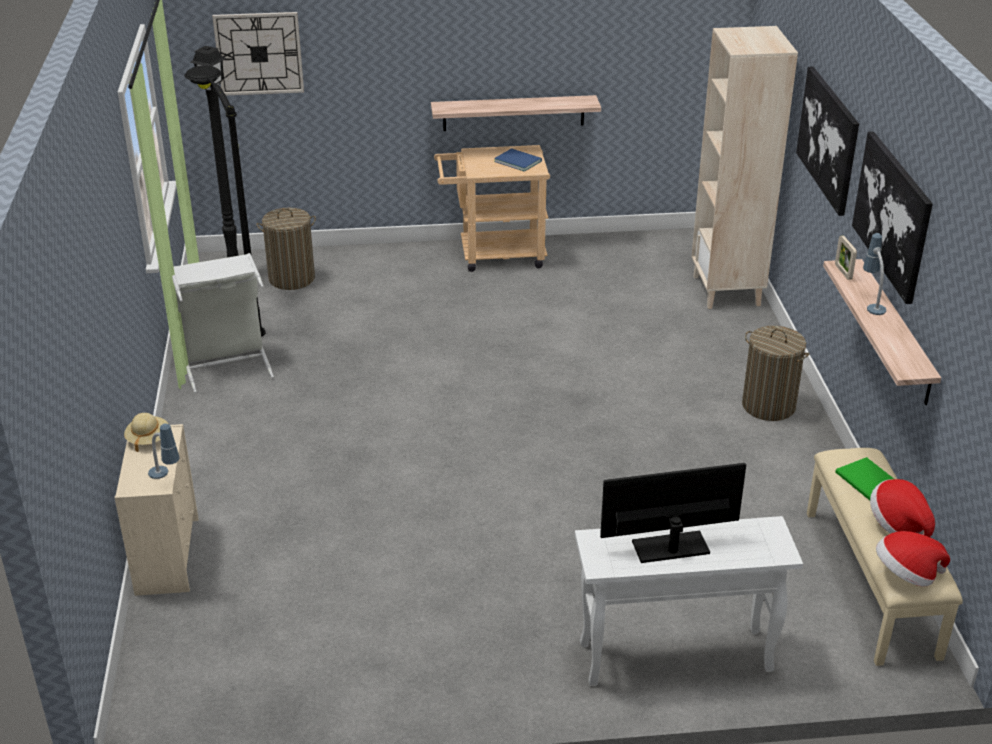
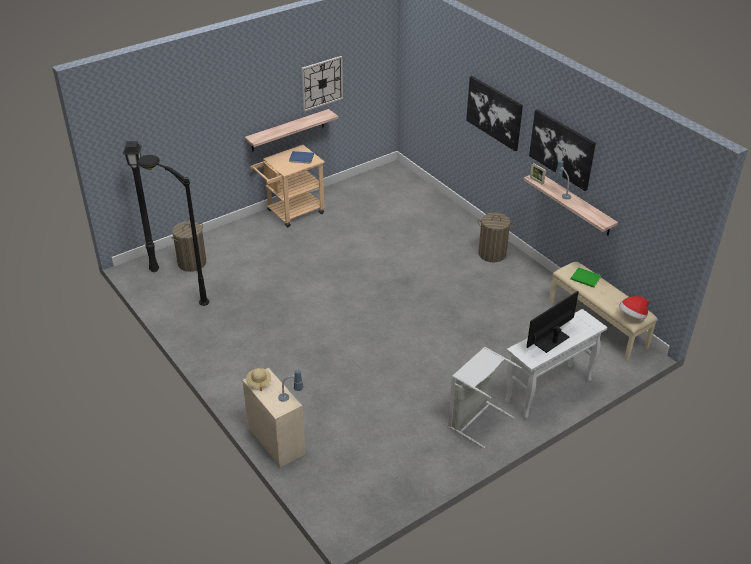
camera: 30 degrees left, 5 degrees up
grey laundry basket [172,253,274,393] -> grey laundry basket moved to [448,347,522,448]
wall clock [212,12,304,95] -> wall clock moved to [301,56,343,112]
beige bookcase [691,26,798,309] -> none
hat [870,479,935,537] -> none

